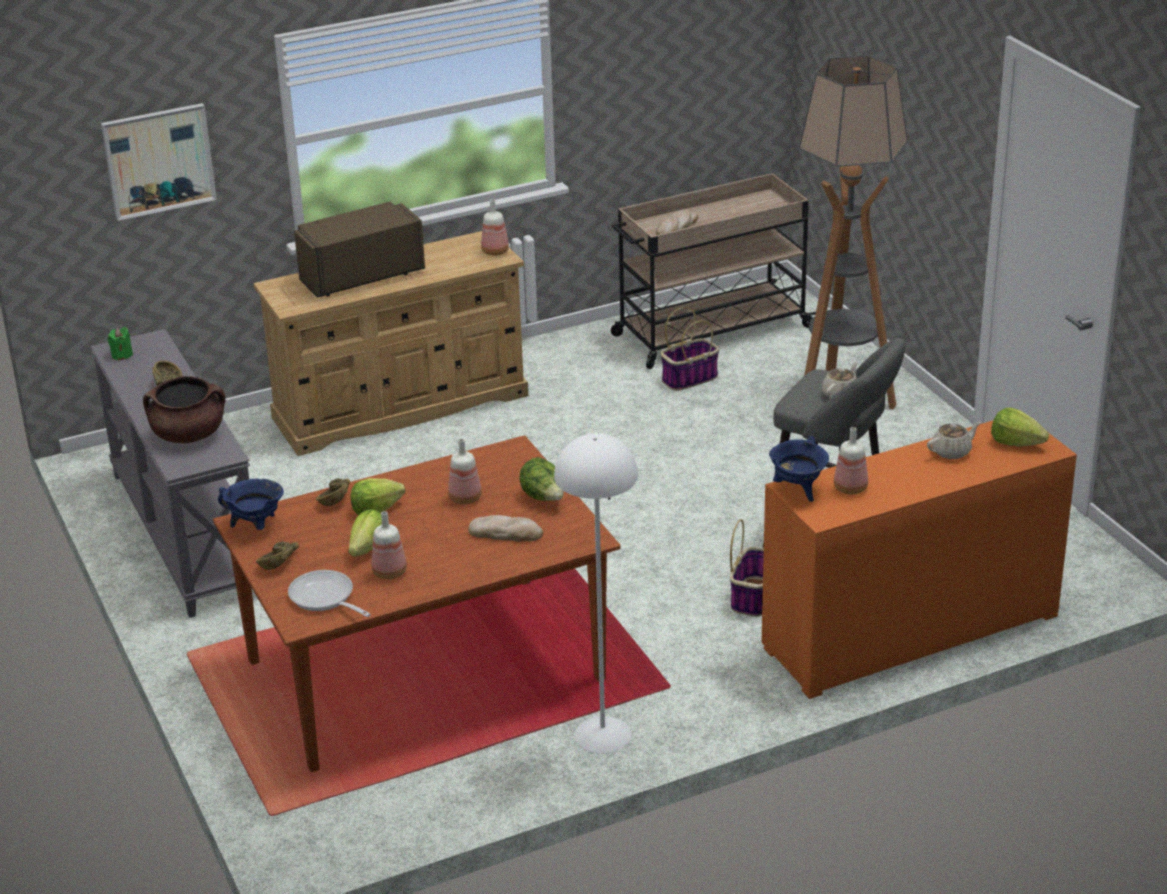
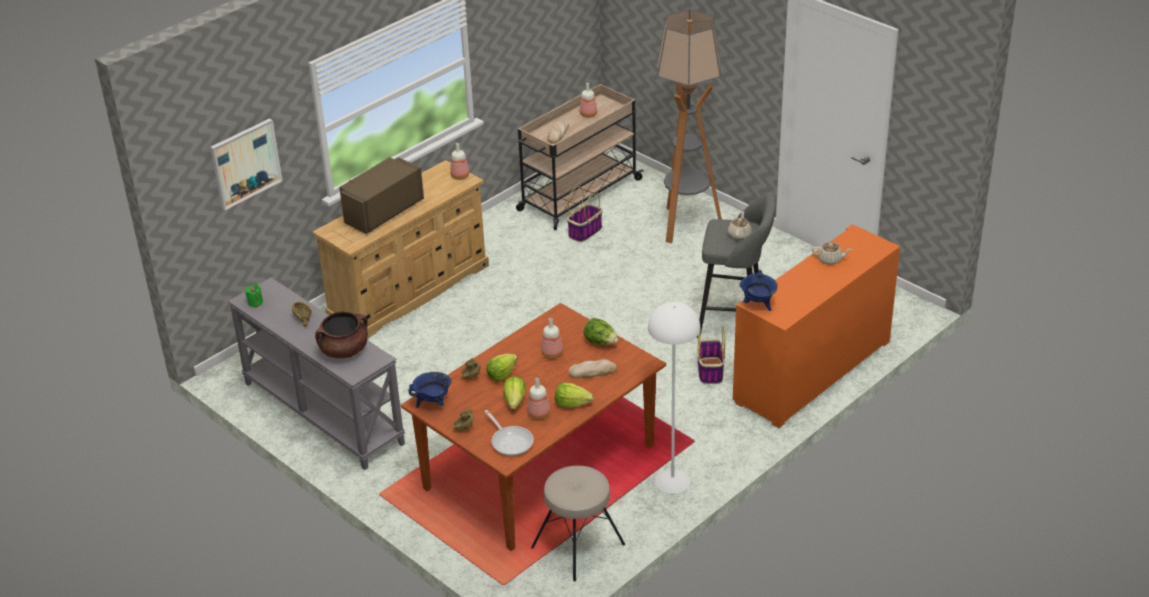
camera: 20 degrees left, 5 degrees up
frying pan [288,570,371,617] -> frying pan turned 150 degrees counterclockwise [484,410,534,456]
bottle [834,427,868,494] -> bottle moved to [580,83,597,118]
beige teapot [927,422,981,459] -> beige teapot turned 60 degrees clockwise [812,242,852,265]
lettuce [991,408,1049,447] -> lettuce moved to [555,383,594,408]
none -> beige stool [531,466,625,581]

